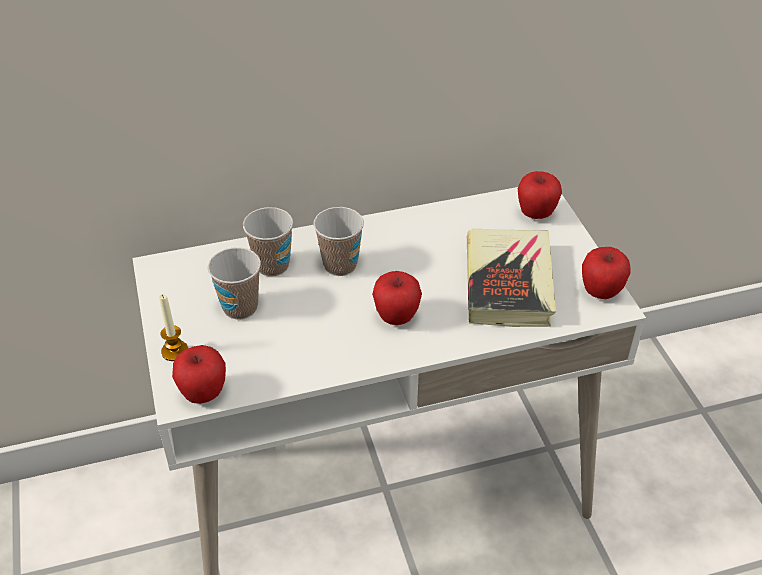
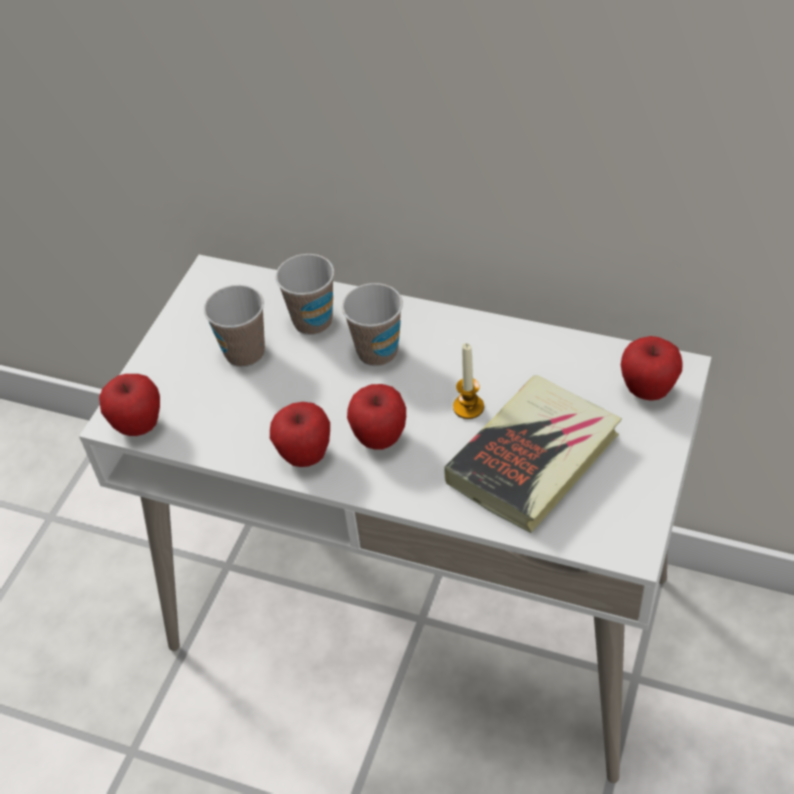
camera: 40 degrees right, 5 degrees up
candle [159,294,188,361] -> candle moved to [453,343,484,419]
apple [582,247,631,299] -> apple moved to [270,402,330,467]

